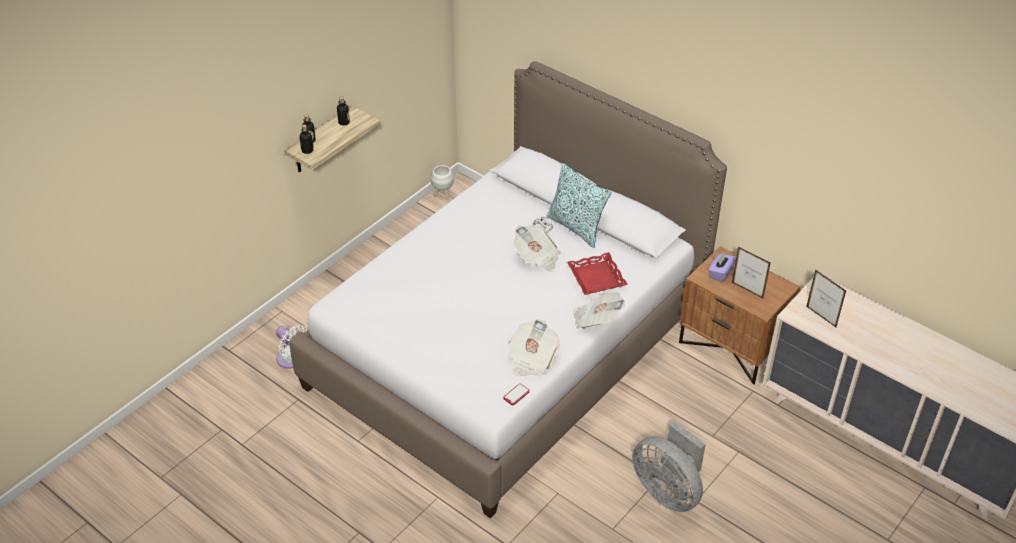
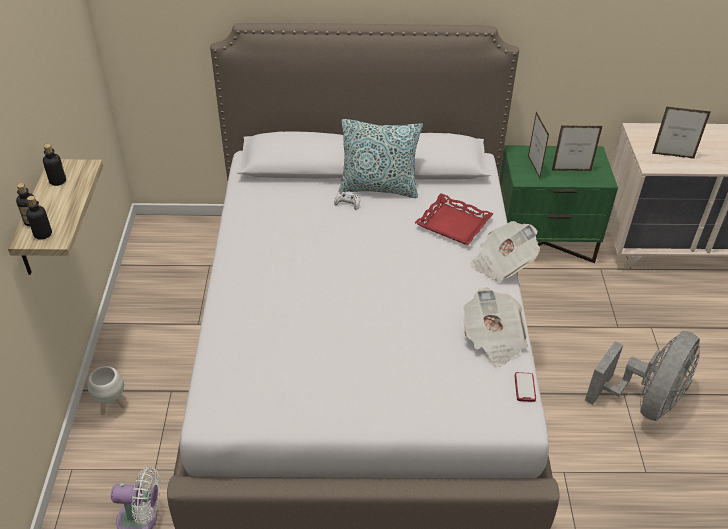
camera: 40 degrees left, 0 degrees up
white planter [430,165,454,200] -> white planter moved to [87,366,126,415]
newspaper [513,225,560,272] -> none
grey fan [632,421,706,512] -> grey fan turned 60 degrees counterclockwise [585,331,700,421]
brown nightstand [679,246,800,384] -> green nightstand [499,145,618,263]
purple tissue box [708,252,736,282] -> picture frame [528,112,549,179]

